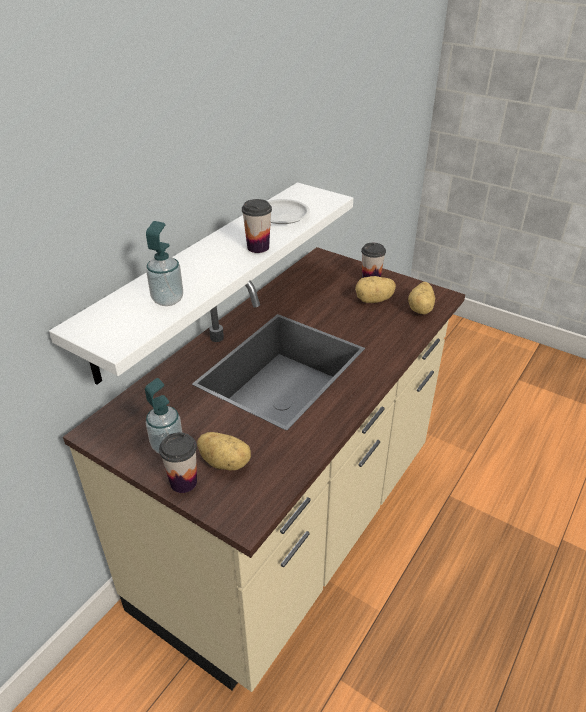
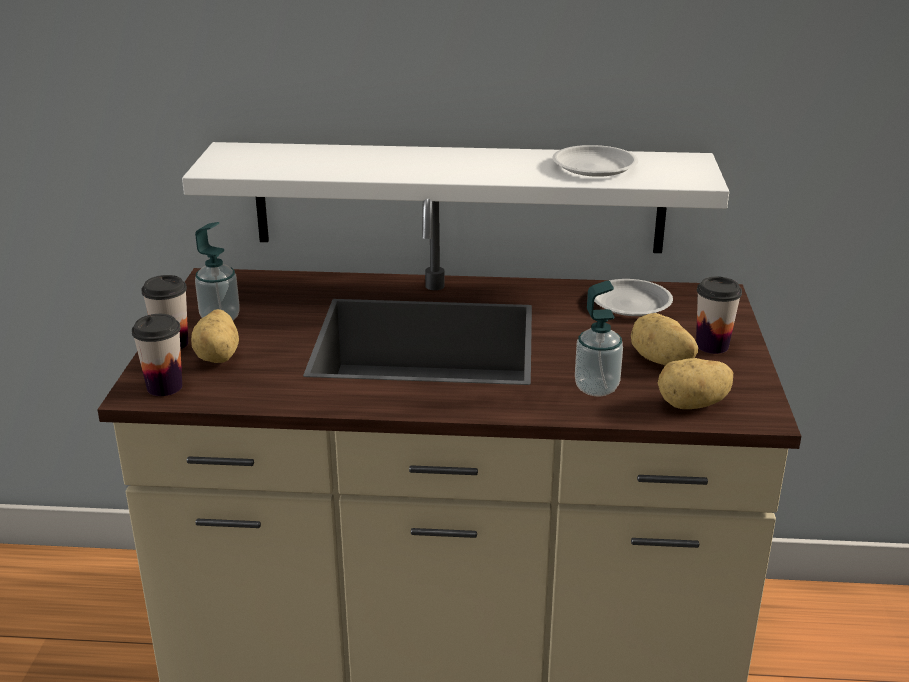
camera: 60 degrees right, 10 degrees down
soap dispenser [146,221,183,306] -> soap dispenser moved to [575,281,623,397]
cup [242,199,272,253] -> cup moved to [132,314,182,396]
none -> white plate [594,279,673,316]

